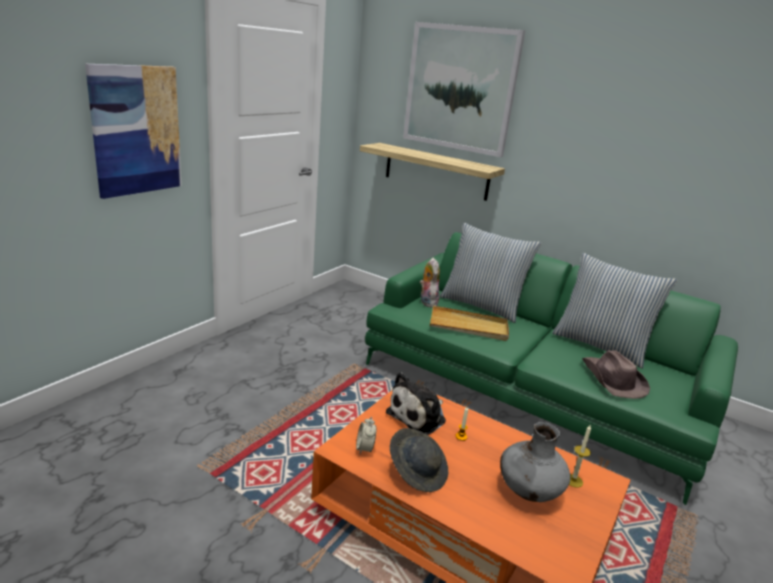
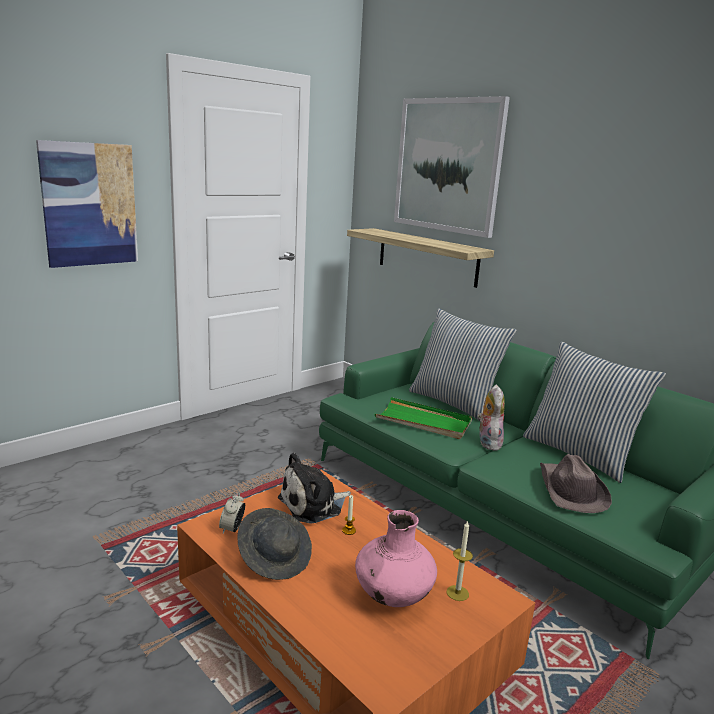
camera: 15 degrees right, 5 degrees down
plush toy [420,258,440,308] -> plush toy moved to [478,384,505,451]
beige tray [430,305,509,341] -> green tray [375,397,472,439]
grey vase [500,422,571,502] -> pink vase [355,510,437,607]

